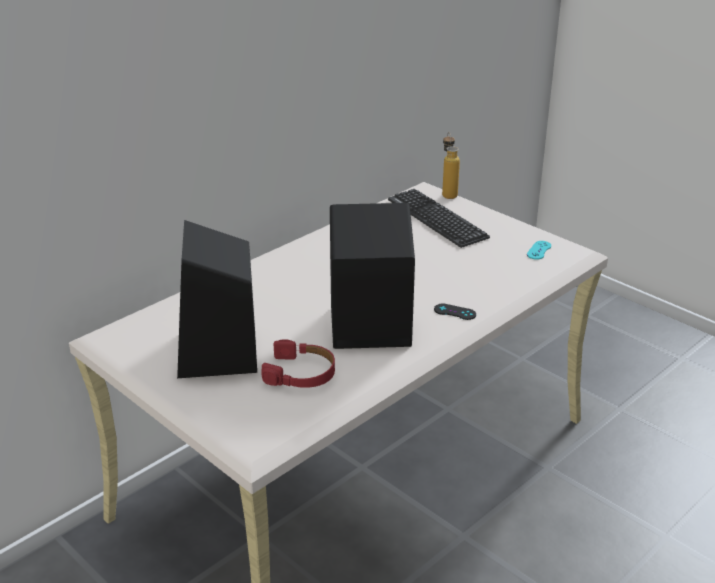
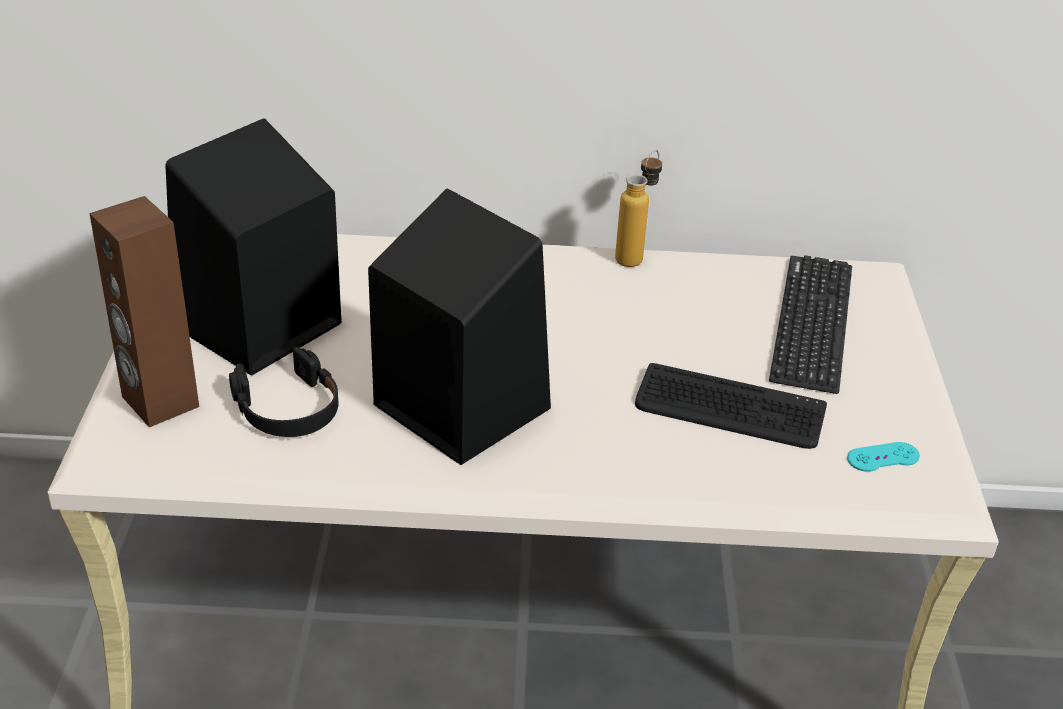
camera: 45 degrees right, 5 degrees up
red headphones [261,340,335,388] -> black headphones [229,347,338,437]
black game controller [434,304,476,320] -> none
bottle [442,132,460,199] -> bottle moved to [615,150,662,267]
none -> brown speaker [89,196,199,427]
none -> keyboard [635,363,827,449]

